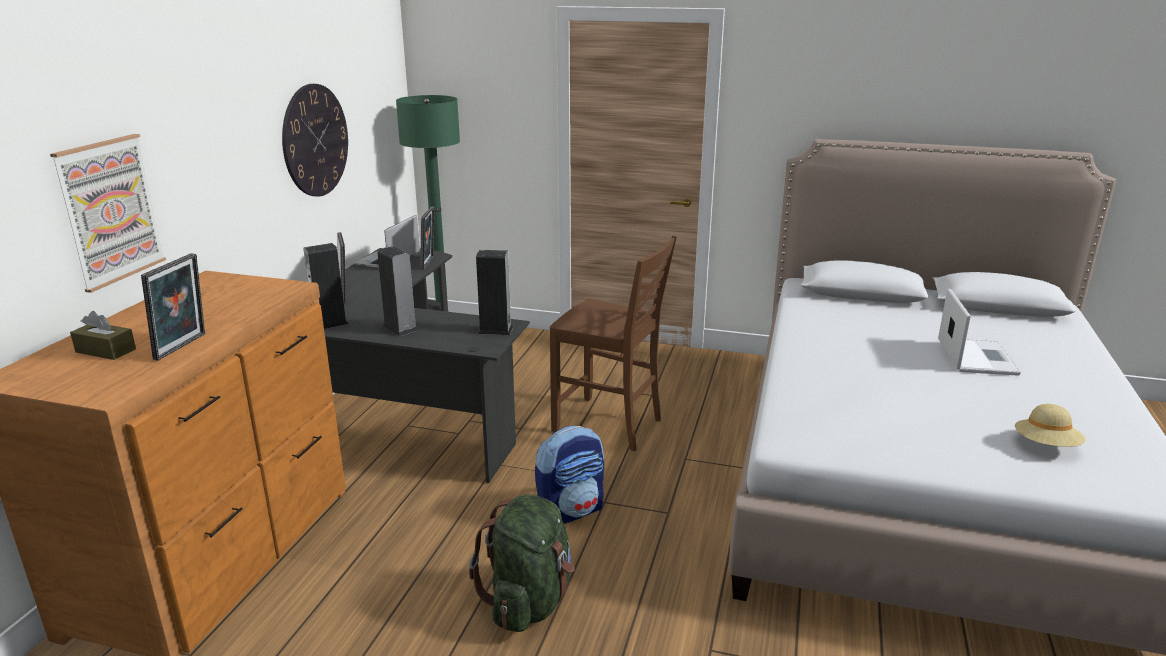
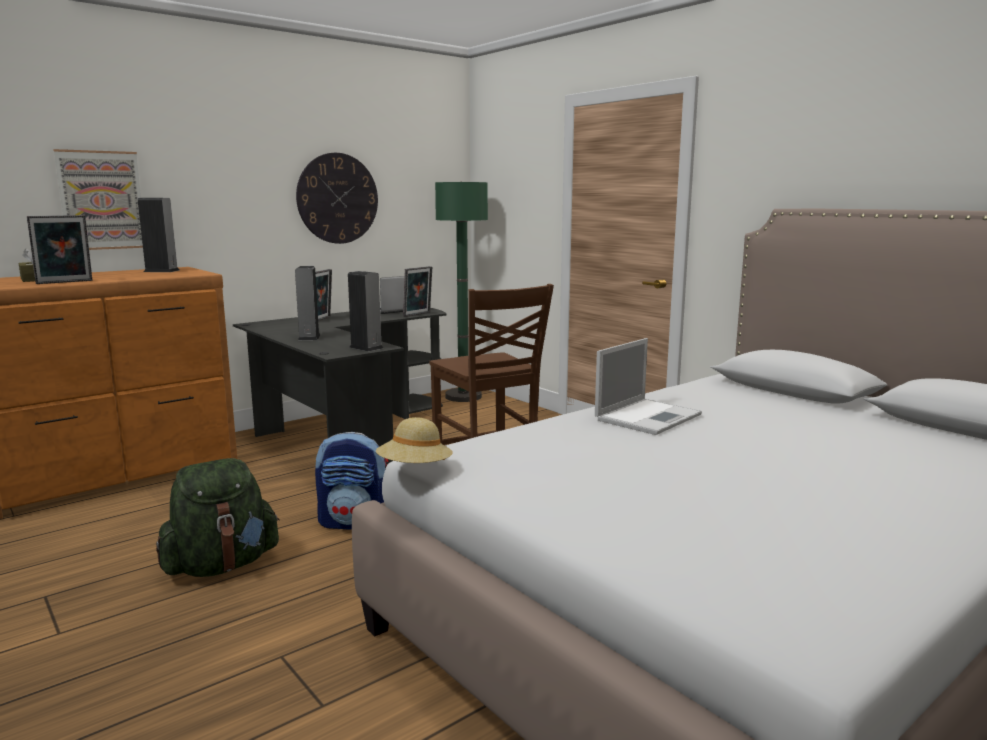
camera: 35 degrees right, 10 degrees down
speaker [303,243,348,329] -> speaker moved to [138,198,179,272]
laptop [938,289,1021,376] -> laptop moved to [595,338,702,435]
beige hat [1015,404,1086,447] -> beige hat moved to [376,417,453,463]

